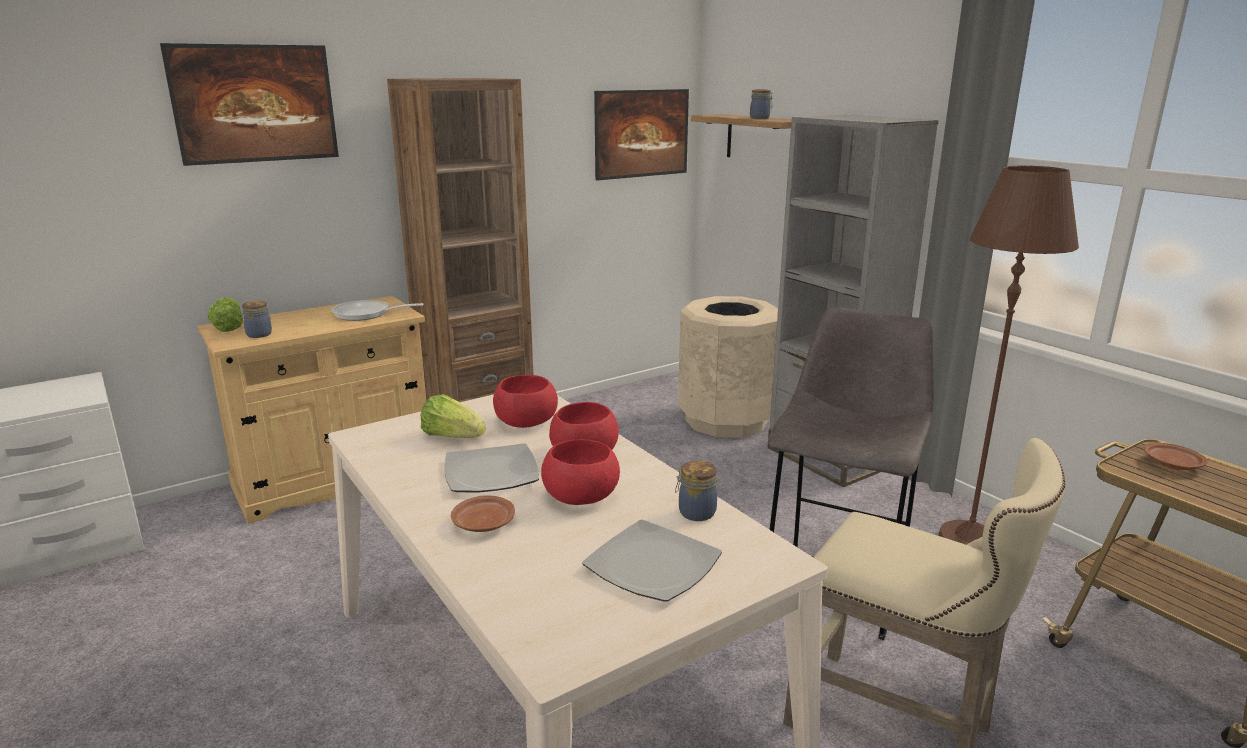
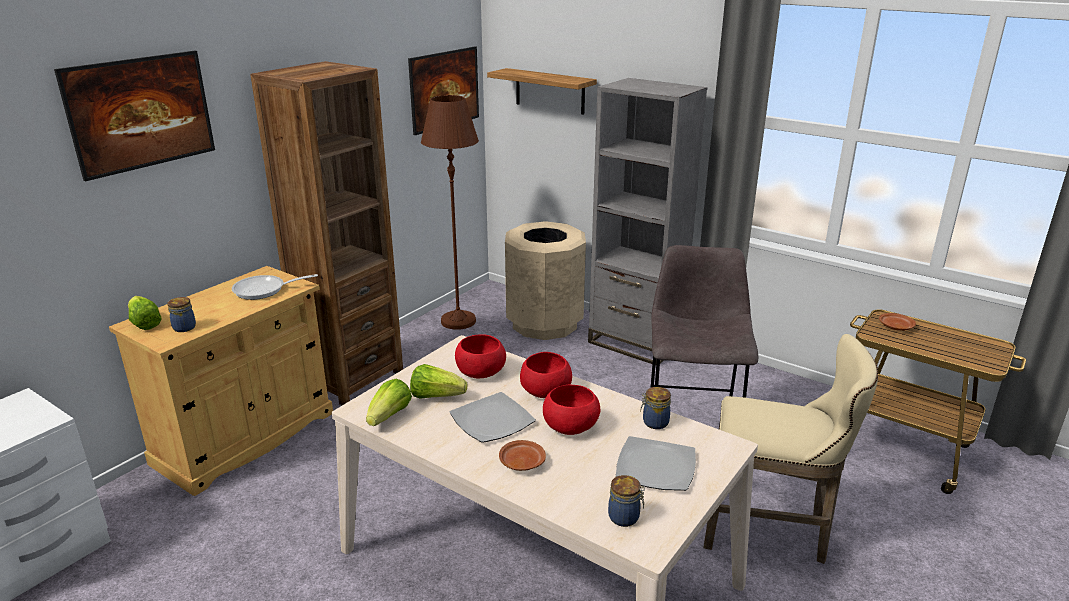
camera: 20 degrees left, 5 degrees up
jar [750,89,773,119] -> jar moved to [608,475,645,527]
brown floor lamp [939,166,1079,545] -> brown floor lamp moved to [421,95,479,330]
none -> lettuce [366,378,412,426]

